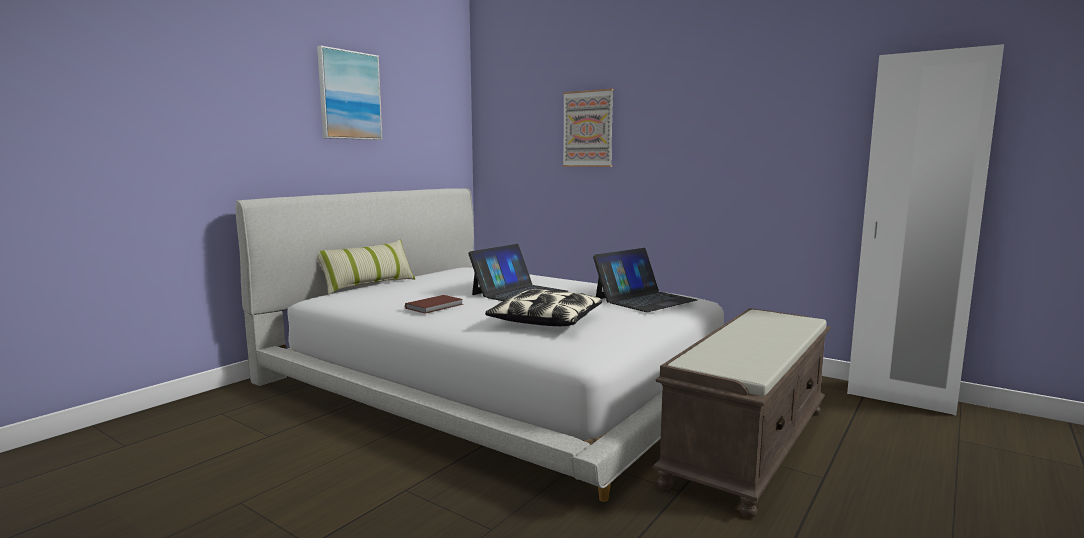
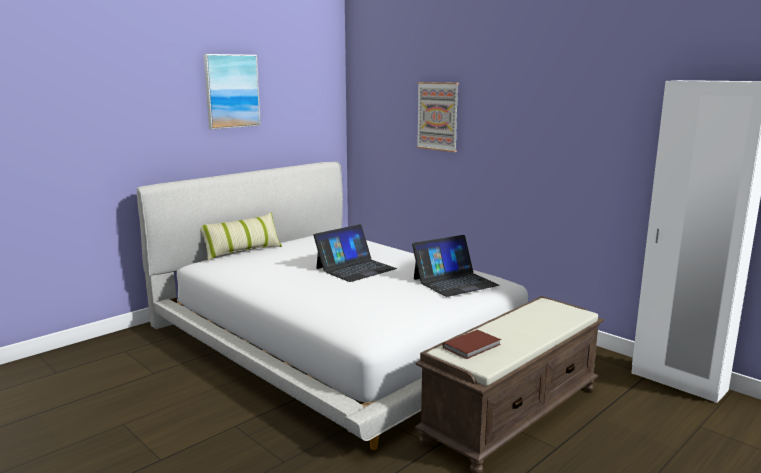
camera: 10 degrees right, 5 degrees up
brown book [405,295,463,314] -> brown book moved to [442,330,501,359]
pillow [485,289,602,326] -> none

